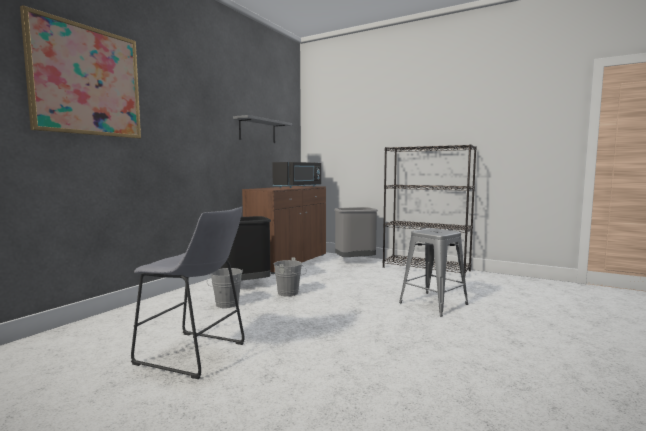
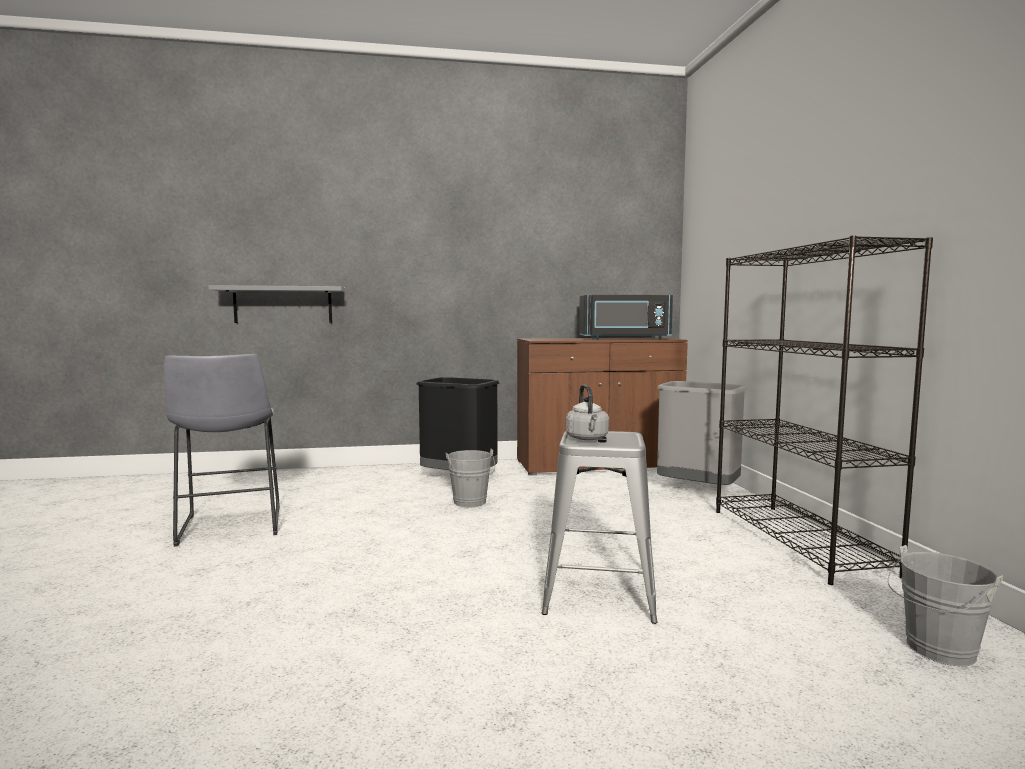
camera: 50 degrees right, 0 degrees up
picture [20,5,141,139] -> none
grey bucket [207,268,243,308] -> grey bucket moved to [888,545,1003,666]
grey shelf [233,115,292,143] -> grey shelf moved to [208,285,345,323]
none -> grey kettle [565,384,609,440]

